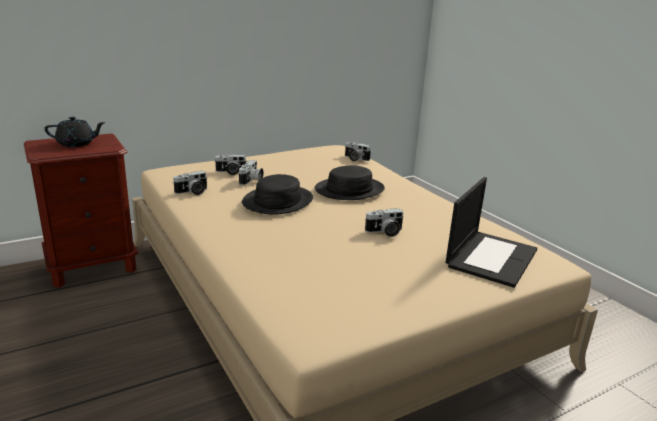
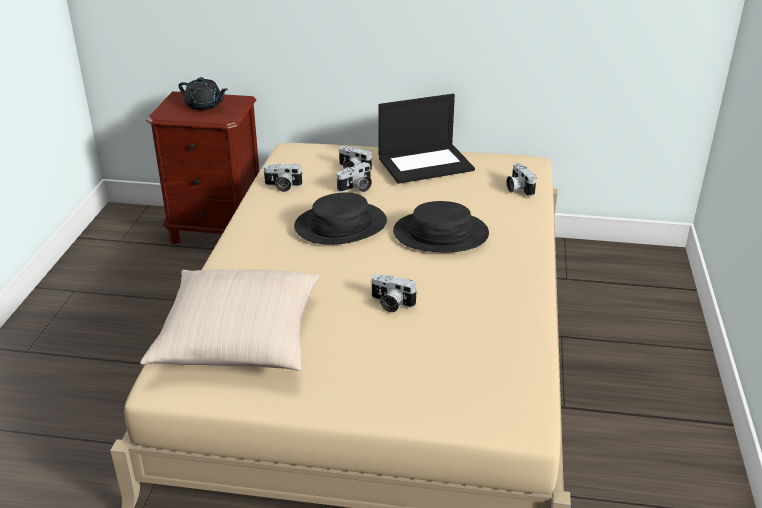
camera: 40 degrees right, 10 degrees up
laptop [446,177,537,288] -> laptop moved to [378,94,475,184]
none -> beige pillow [140,269,320,371]

